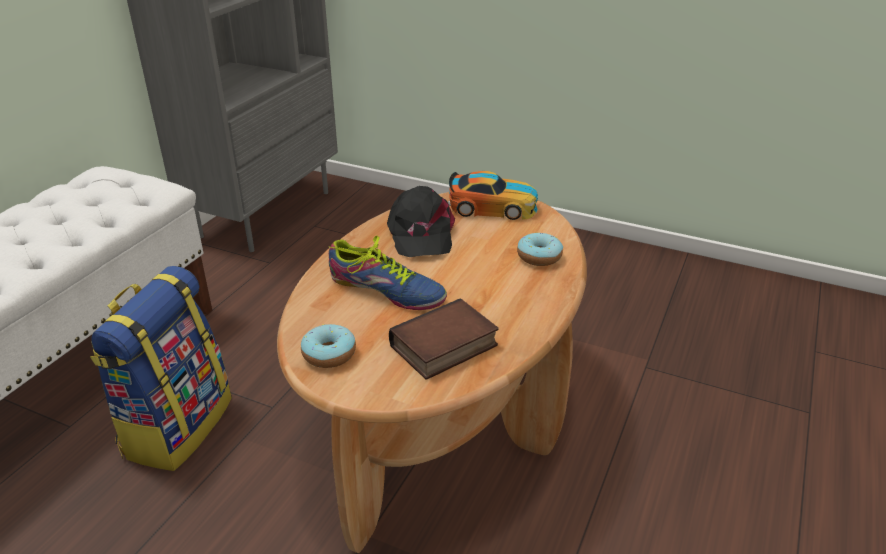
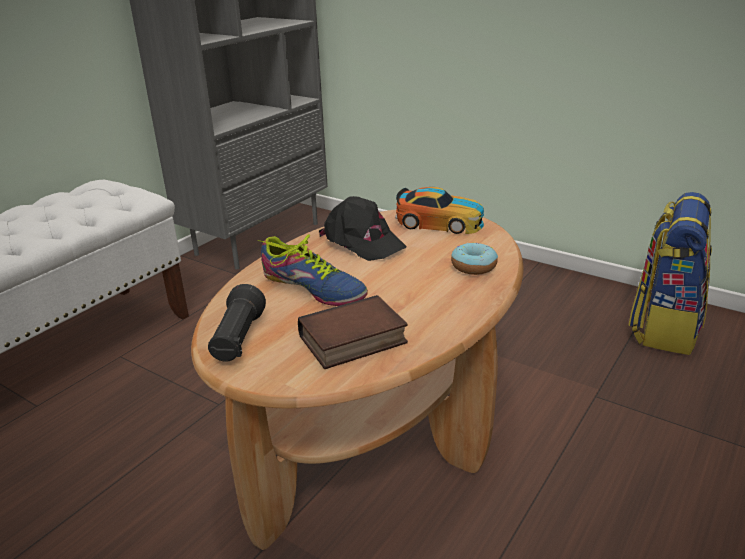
camera: 10 degrees right, 5 degrees down
backpack [90,266,232,471] -> backpack moved to [628,192,712,355]
donut [301,324,356,368] -> black flashlight [208,284,266,362]
black cap [387,186,455,257] -> black cap turned 45 degrees counterclockwise [319,196,406,261]

